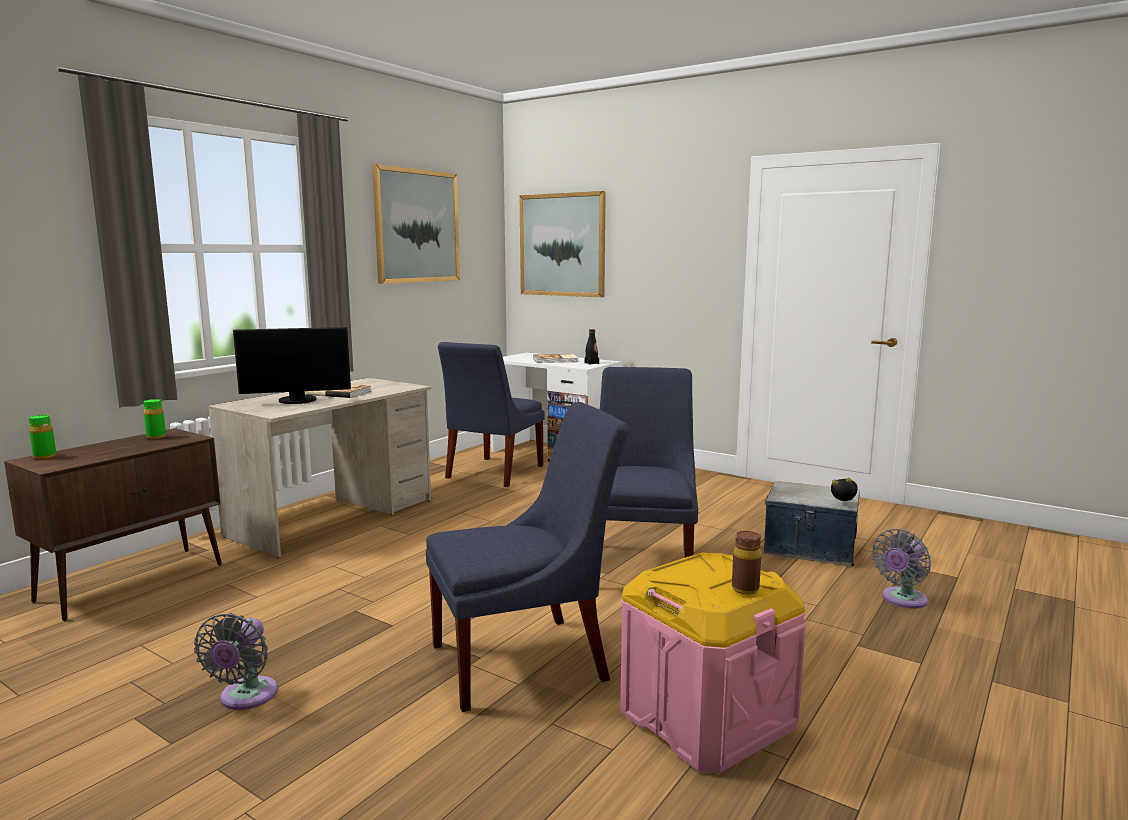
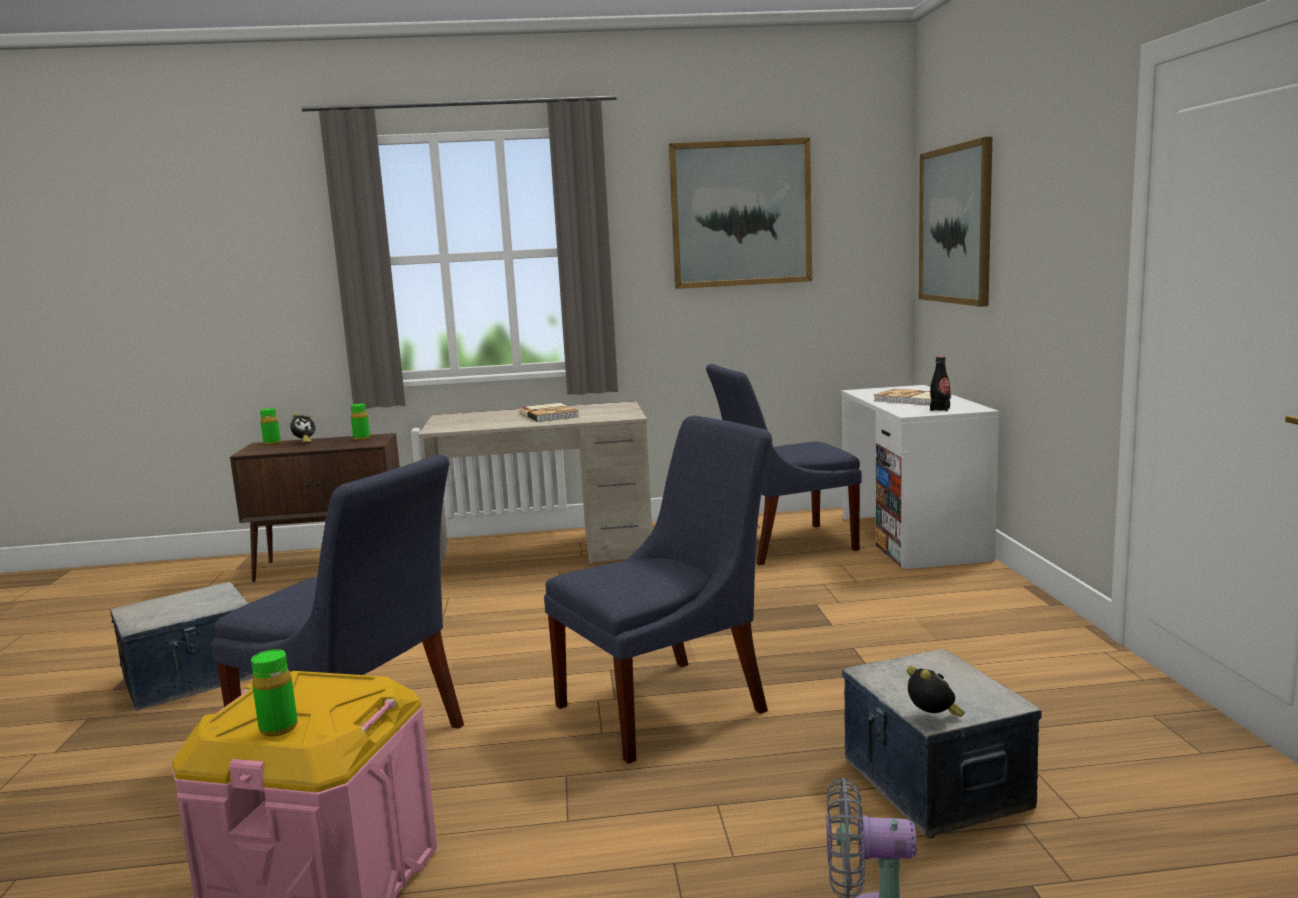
camera: 50 degrees right, 0 degrees up
grey fan [194,613,278,710] -> storage box [110,582,254,711]
monitor [233,327,351,404] -> none
brown bottle [732,531,761,595] -> green bottle [251,649,298,737]
none -> alarm clock [290,414,315,444]

